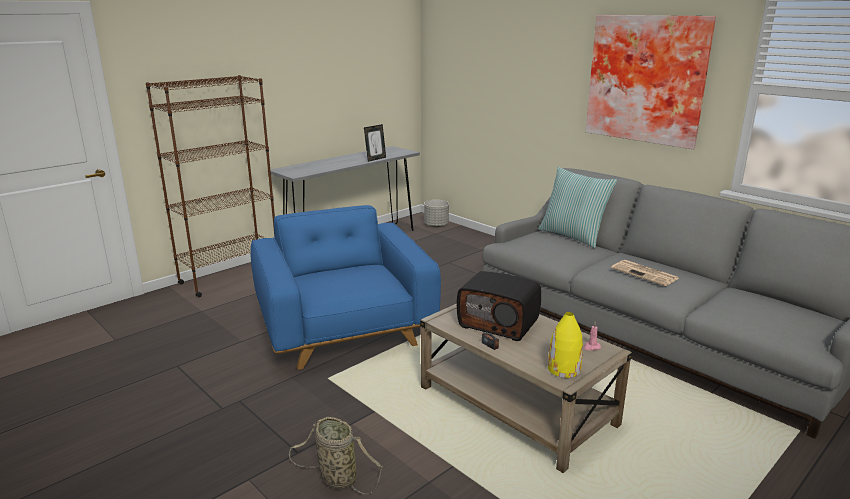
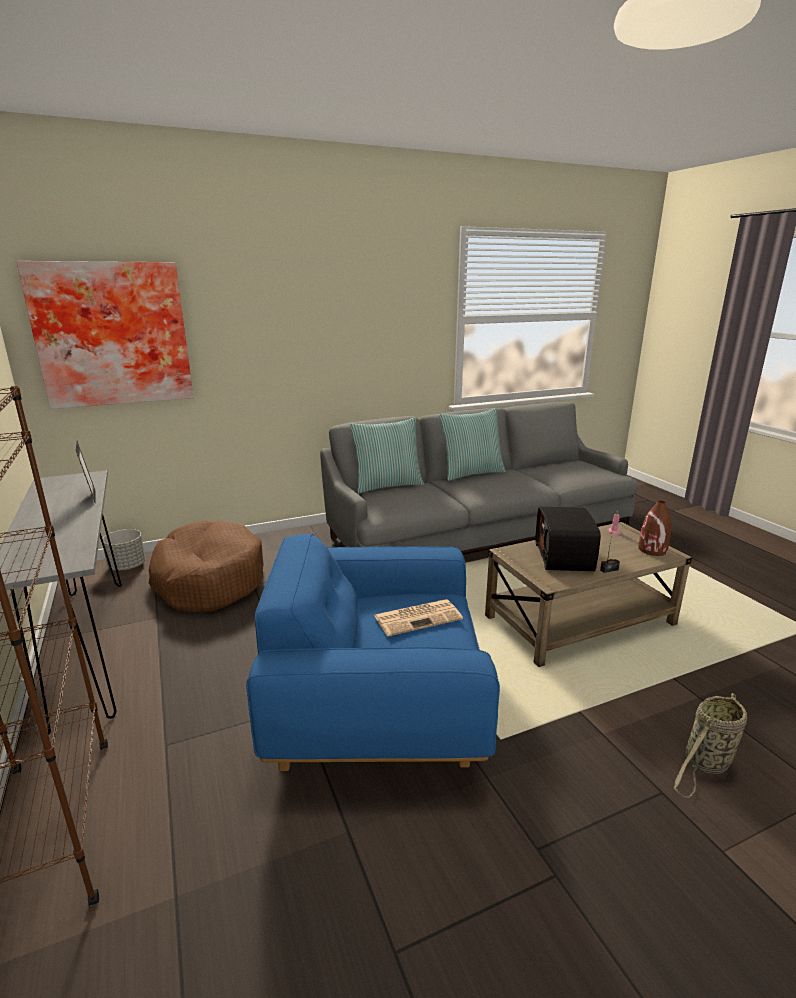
camera: 70 degrees left, 0 degrees up
radio [457,271,541,341] -> radio turned 135 degrees clockwise [535,507,601,571]
yellow vase [548,312,583,378] -> brown vase [638,501,671,556]
picture [586,15,716,149] -> picture moved to [16,261,194,409]
newspaper [611,260,679,286] -> newspaper moved to [374,599,463,636]
none -> brown dog bed [149,520,264,612]
none -> pillow [439,408,506,481]

